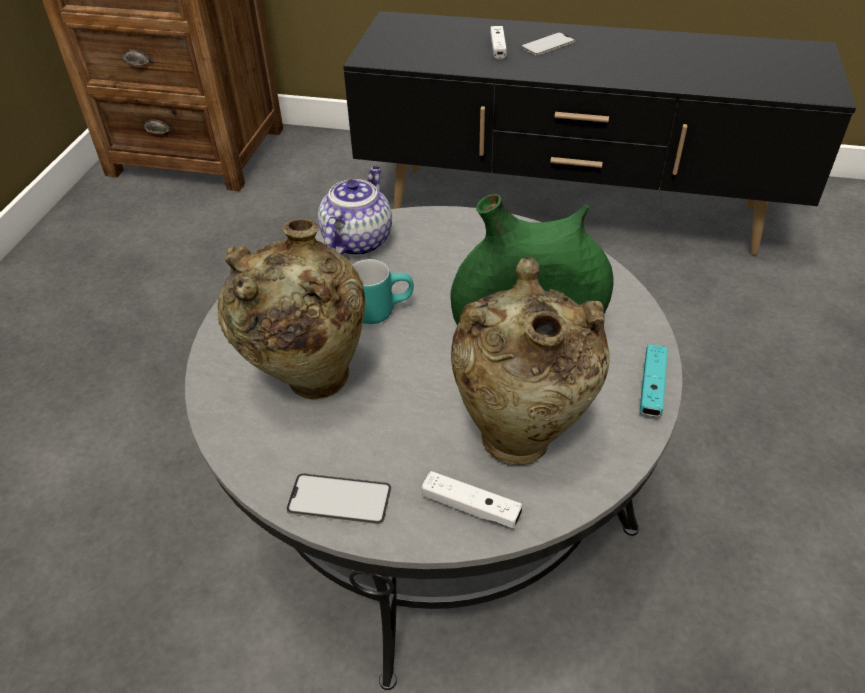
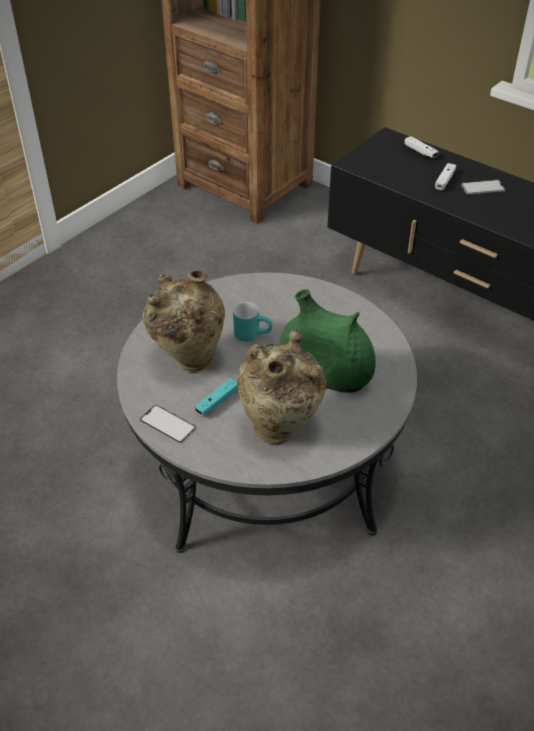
camera: 25 degrees right, 0 degrees up
teapot [318,166,392,256] -> none
white game controller [421,471,522,529] -> white game controller moved to [404,136,439,158]
turquoise game controller [639,344,668,417] -> turquoise game controller moved to [194,378,238,416]

